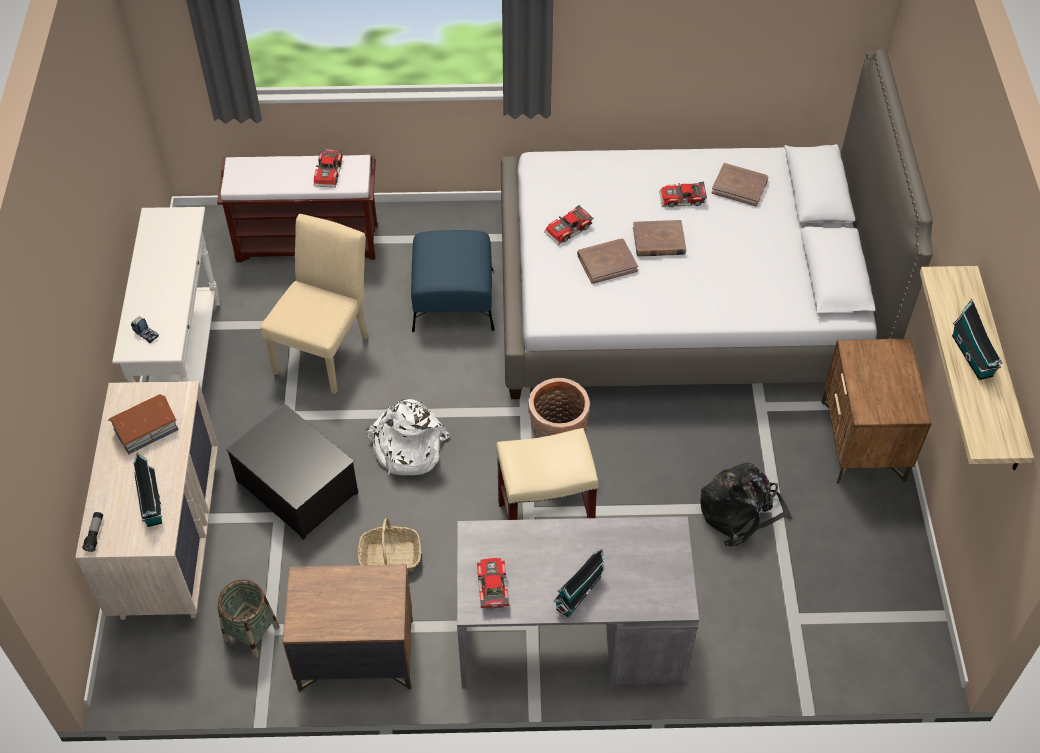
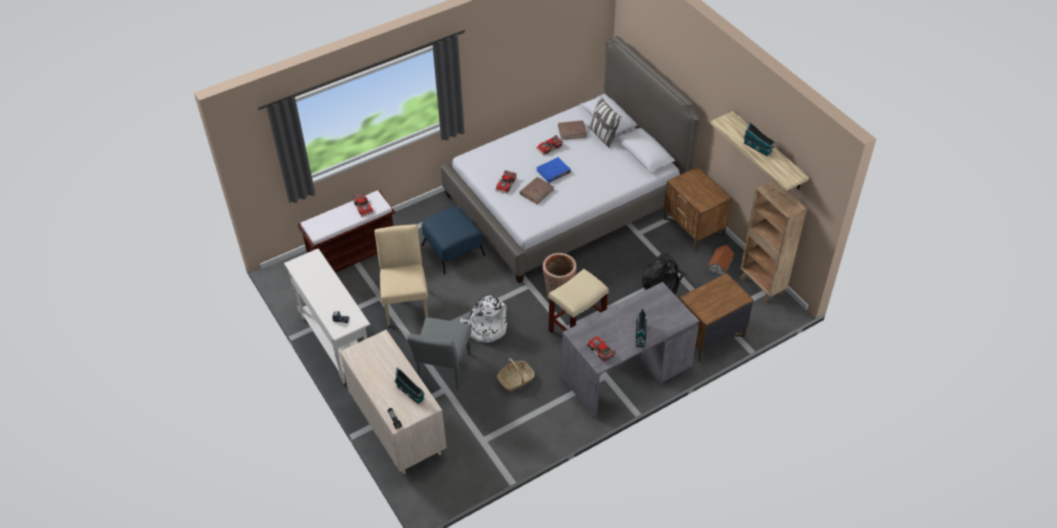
camera: 30 degrees left, 5 degrees down
toy house [108,394,179,454] -> toy house moved to [707,245,735,276]
basket [217,579,280,658] -> none
storage box [226,403,358,540] -> grey chair [407,317,471,390]
brown nightstand [283,564,413,692] -> brown nightstand moved to [679,273,754,362]
brown book [633,220,686,257] -> blue book [536,157,571,183]
none -> pillow [588,96,621,148]
none -> brown bookcase [740,180,807,303]

